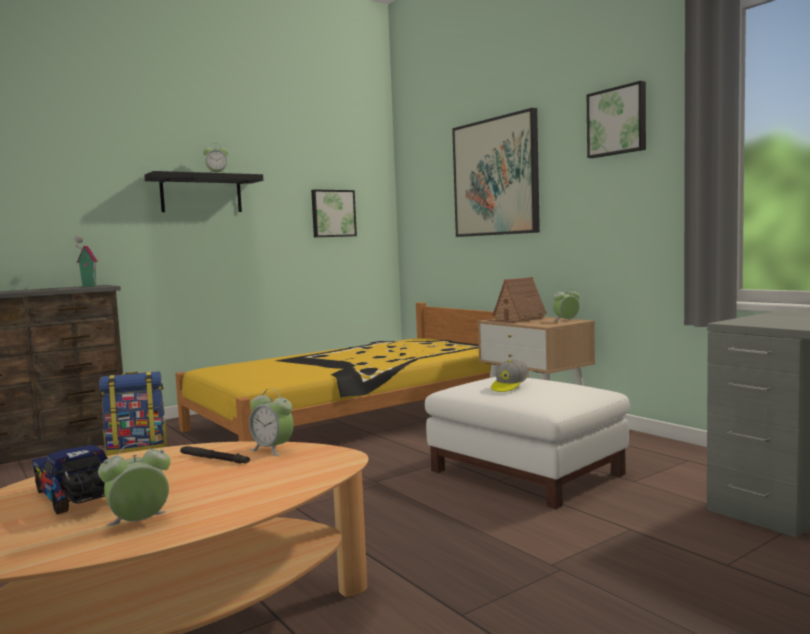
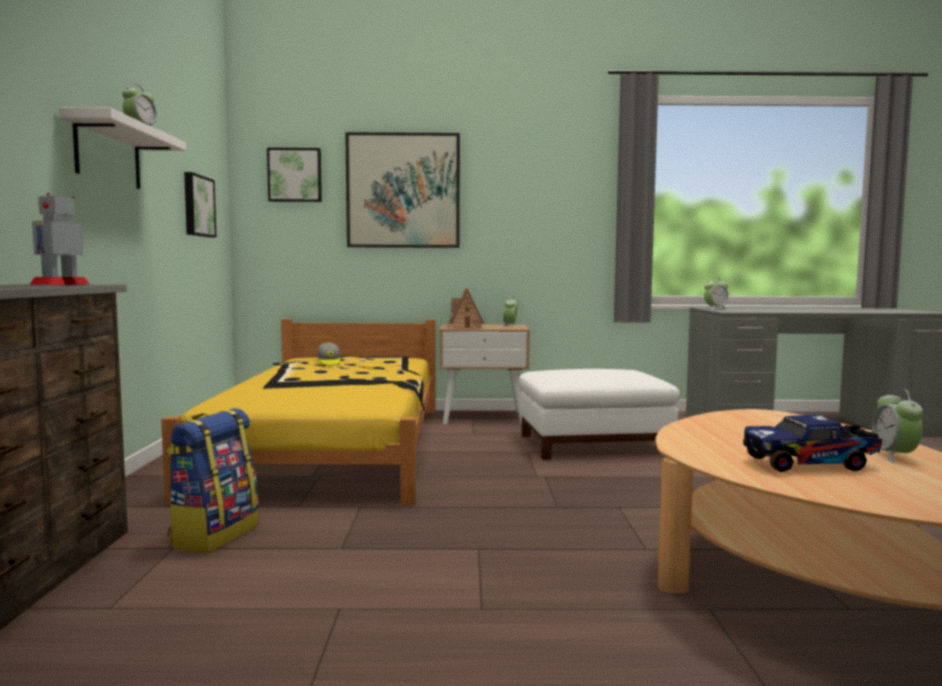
camera: 55 degrees left, 0 degrees up
toy house [75,236,98,287] -> toy robot [29,193,90,285]
black shelf [144,171,263,212] -> white shelf [59,107,186,189]
black flashlight [180,446,250,463] -> none
alarm clock [249,388,294,456] -> alarm clock moved to [704,277,728,309]
cap [491,359,528,392] -> cap moved to [317,343,341,365]
picture [587,81,646,158] -> picture moved to [267,148,322,202]

